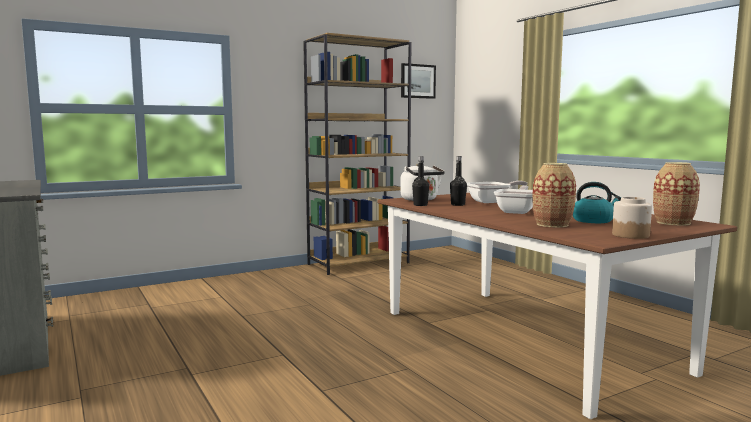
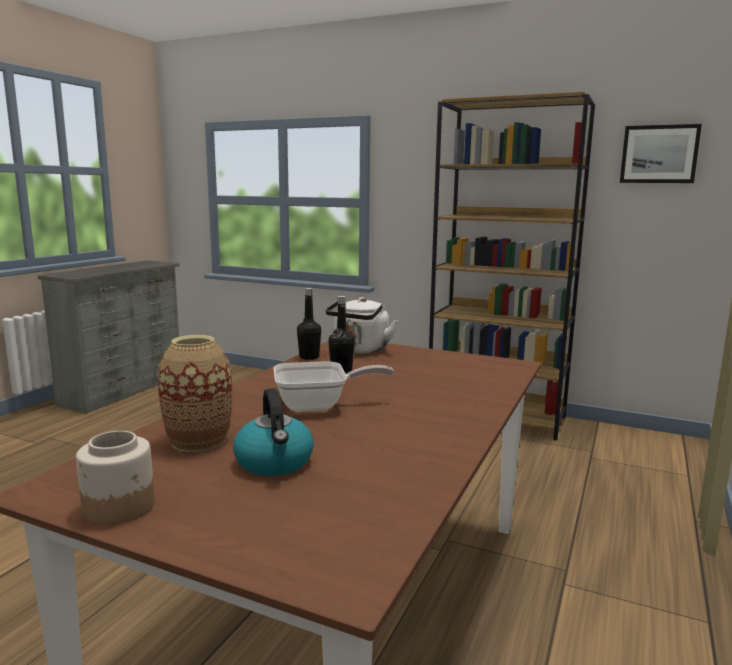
camera: 55 degrees right, 5 degrees up
frying pan [467,181,528,203] -> none
vase [653,162,700,226] -> none

